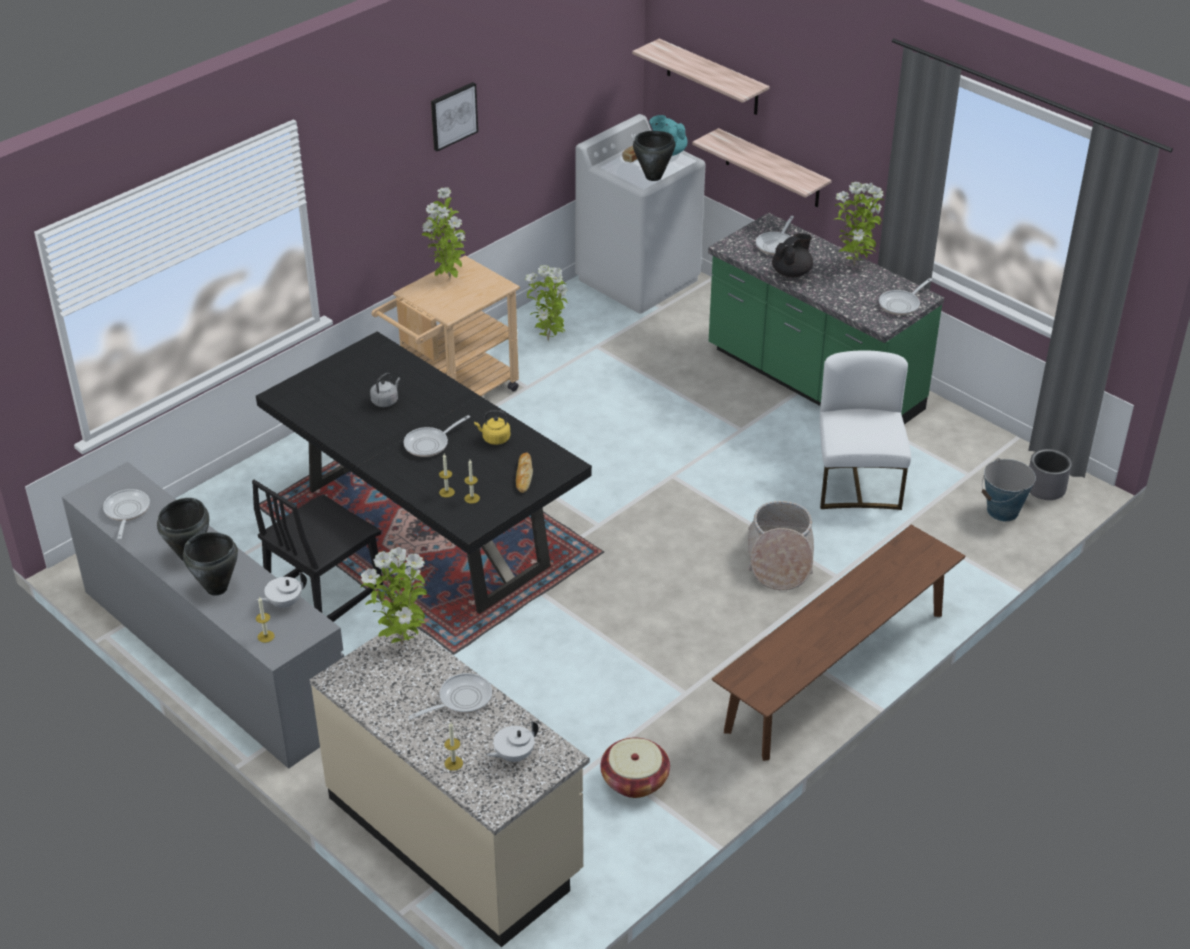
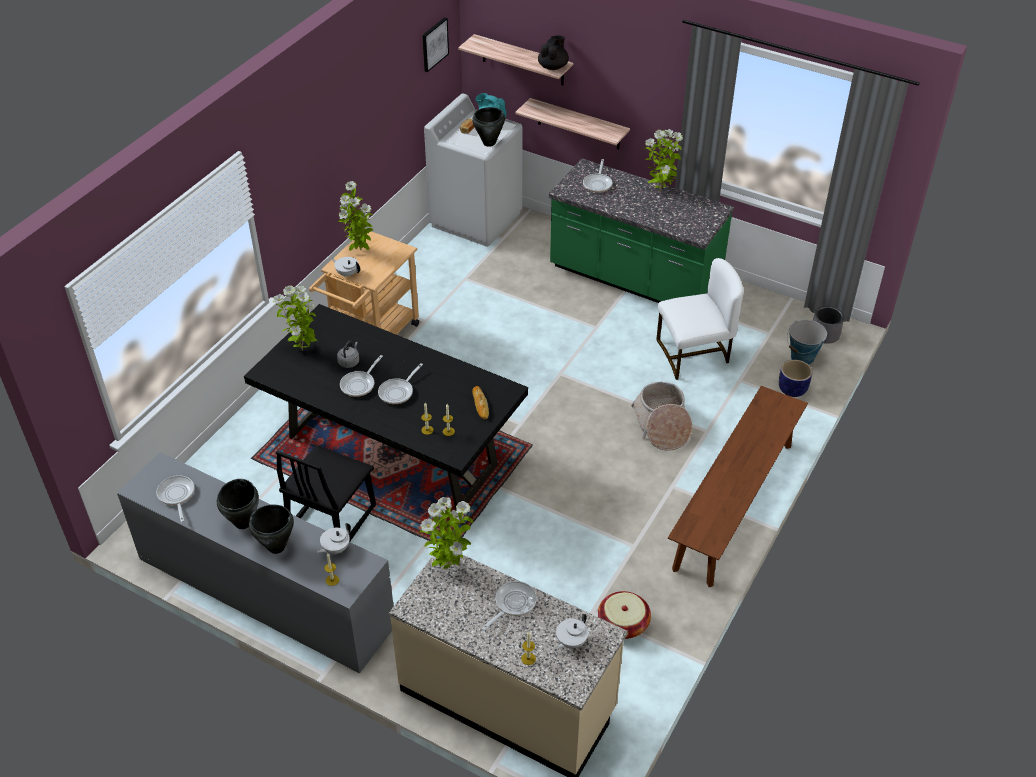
camera: 15 degrees left, 5 degrees up
picture [431,82,478,152] -> picture moved to [422,17,449,72]
yellow kettle [474,410,511,445] -> none
potted plant [525,265,568,341] -> potted plant moved to [273,286,317,351]
black teapot [772,233,813,278] -> black teapot moved to [538,35,569,70]
white chair [820,351,911,510] -> white chair turned 90 degrees clockwise [656,258,744,380]
frying pan [879,278,932,315] -> frying pan moved to [340,355,383,397]
none -> white teapot [331,257,360,277]
none -> planter [779,360,812,397]

